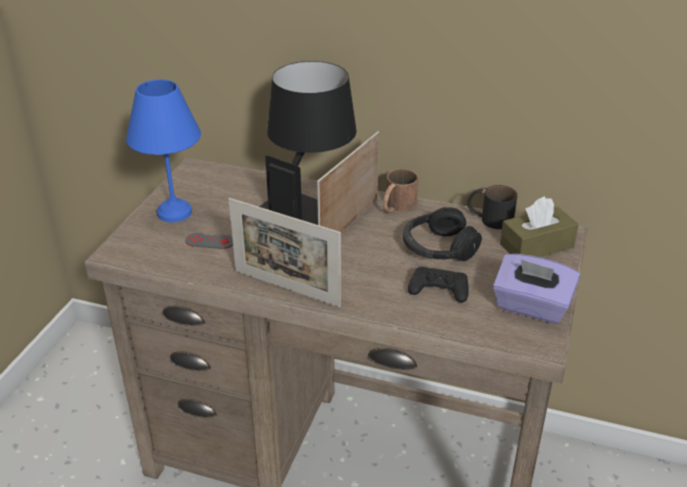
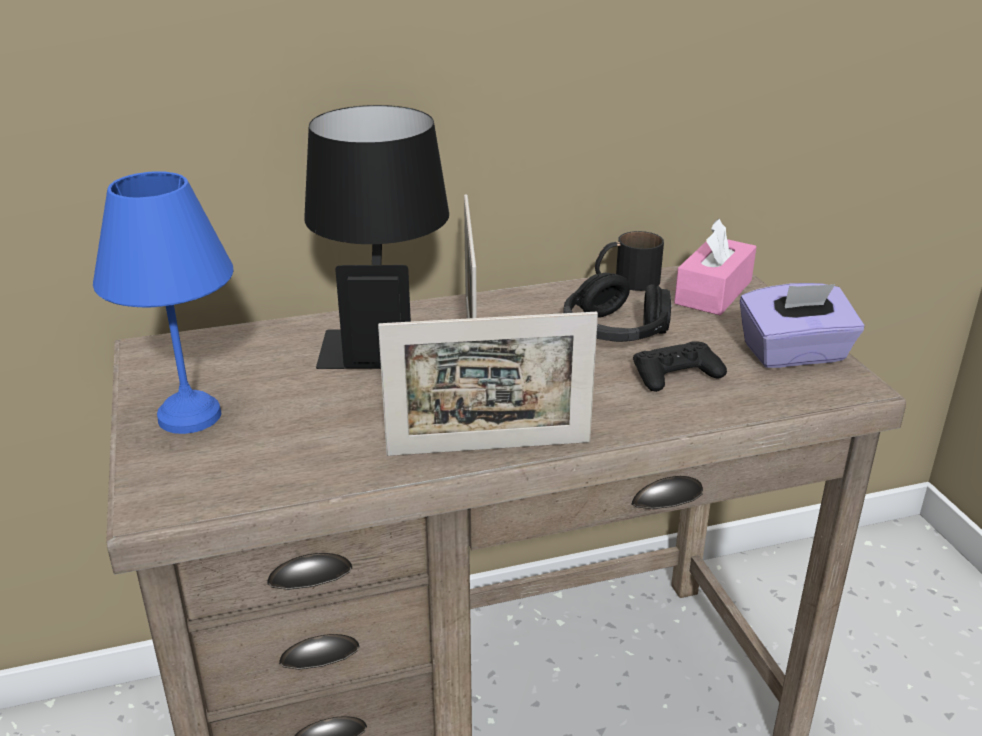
camera: 35 degrees left, 5 degrees down
grey game controller [185,233,233,249] -> none
brown mug [383,169,418,212] -> none
brown tissue box [500,196,579,257] -> pink tissue box [674,219,756,315]

